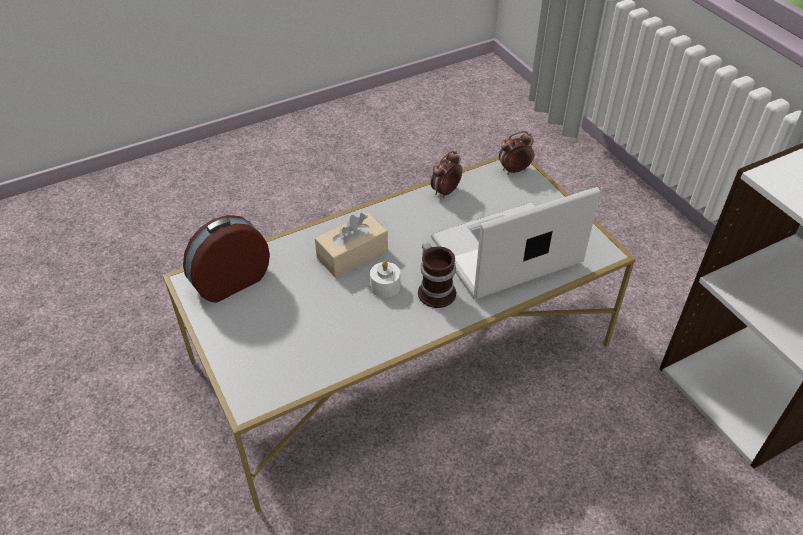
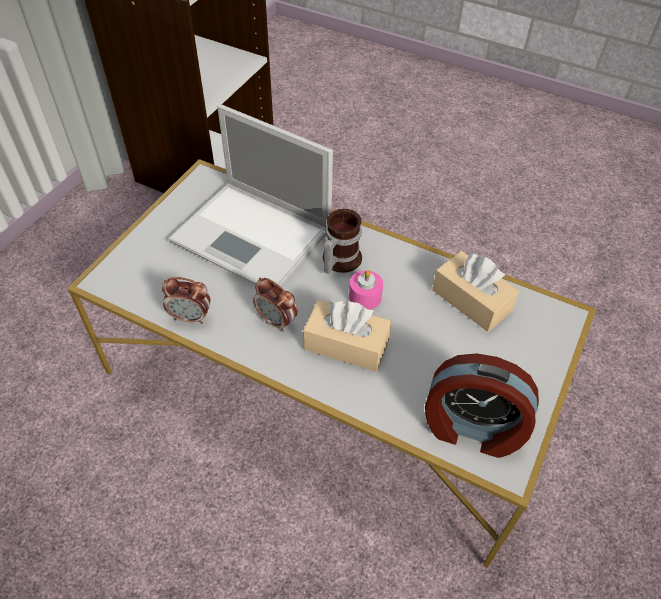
camera: 125 degrees left, 5 degrees up
white candle [370,261,401,298] -> pink candle [349,270,383,310]
alarm clock [499,131,534,174] -> alarm clock moved to [253,278,298,332]
none -> beige tissue box [432,251,519,332]

